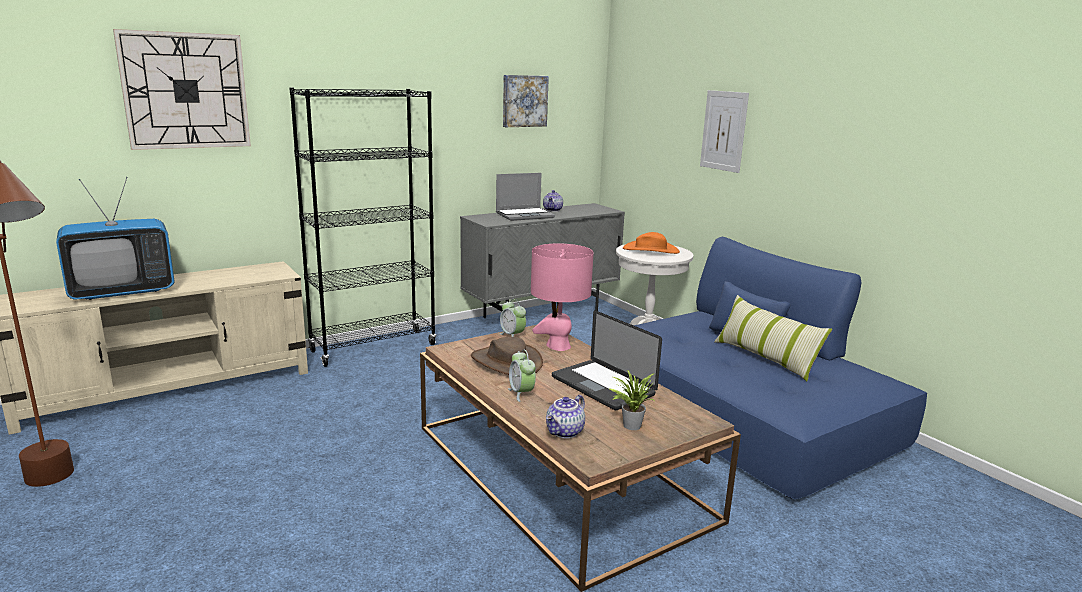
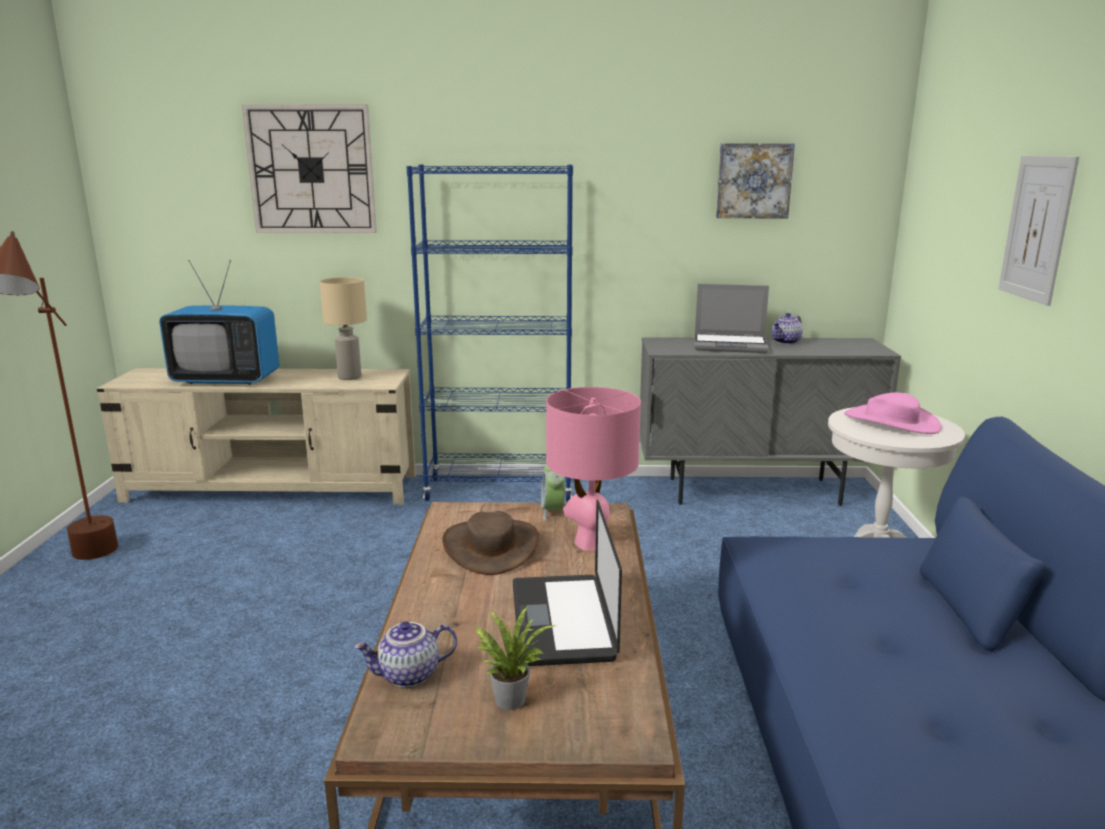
camera: 35 degrees right, 0 degrees up
black bookcase [290,88,436,367] -> blue bookcase [406,165,573,502]
alarm clock [508,349,536,402] -> none
orange hat [623,232,680,254] -> pink hat [844,392,942,434]
pillow [714,295,832,381] -> none
none -> beige table lamp [320,277,367,380]

